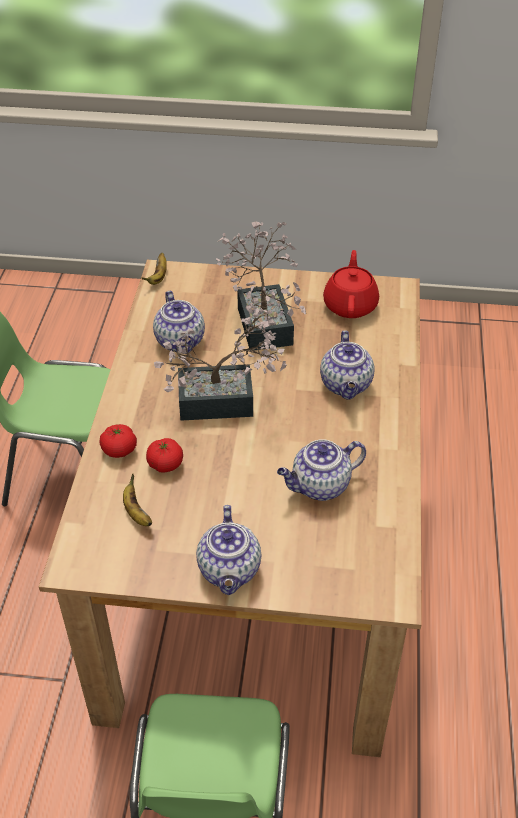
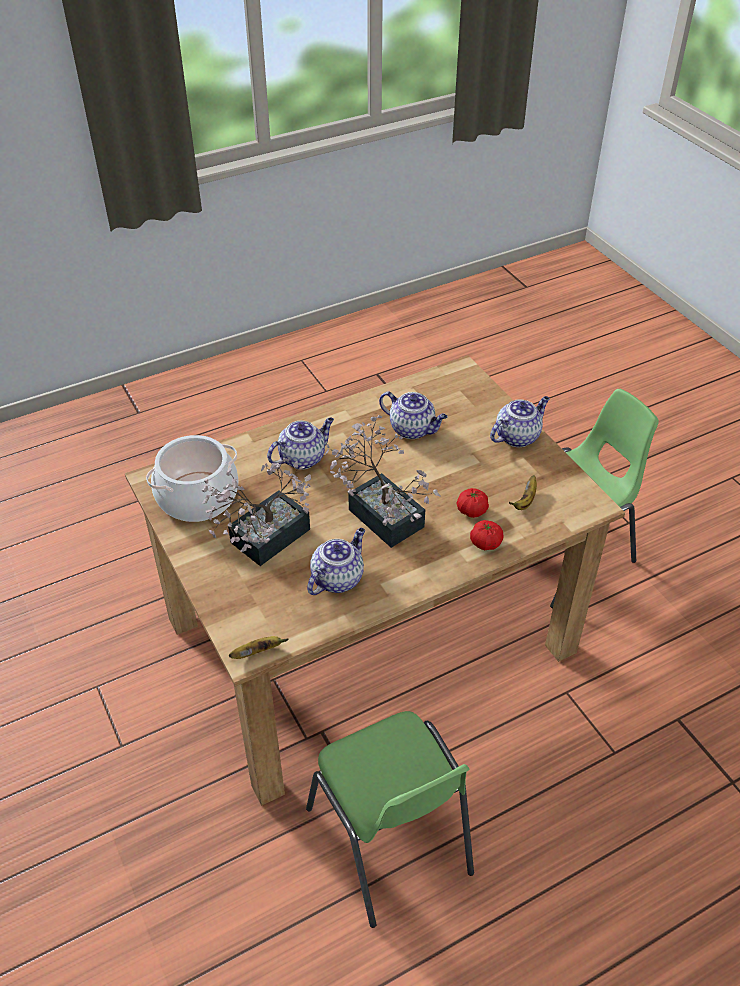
camera: 125 degrees left, 0 degrees up
red teapot [323,250,379,318] -> cooking pot [146,435,239,522]

